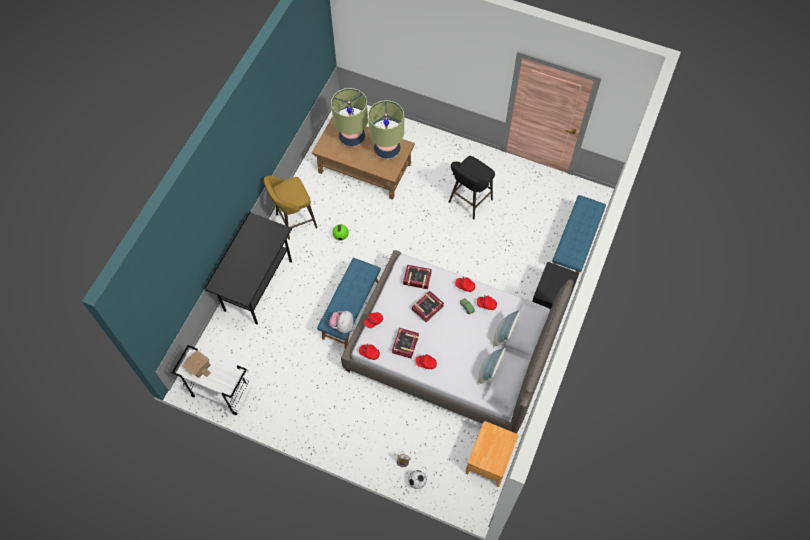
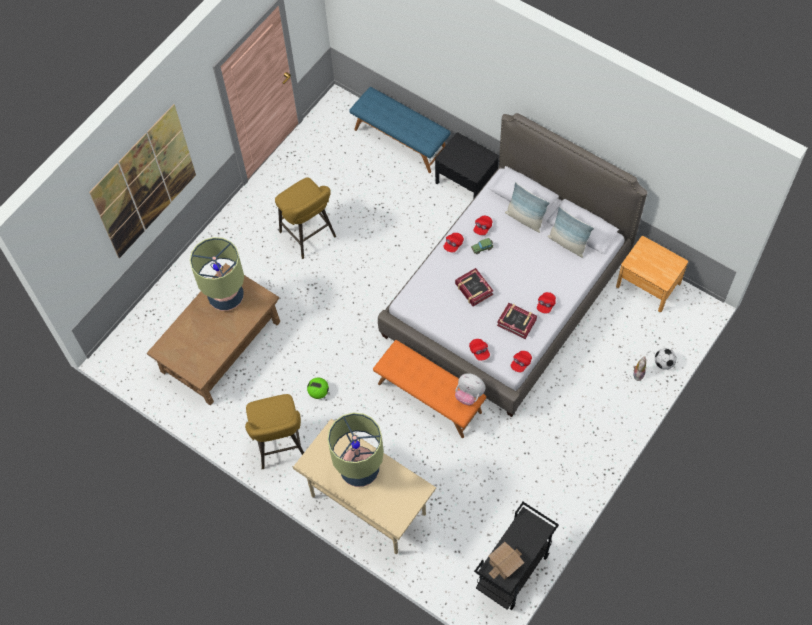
camera: 75 degrees left, 0 degrees up
white cart [172,345,252,415] -> black cart [474,502,559,610]
black desk [204,211,292,325] -> beige desk [292,419,436,554]
blue bench [317,258,381,349] -> orange bench [373,340,486,438]
table lamp [331,88,368,147] -> table lamp moved to [327,413,384,487]
book [403,265,432,289] -> none
black stool [449,156,495,220] -> yellow stool [275,177,336,259]
none -> picture [89,104,196,258]

